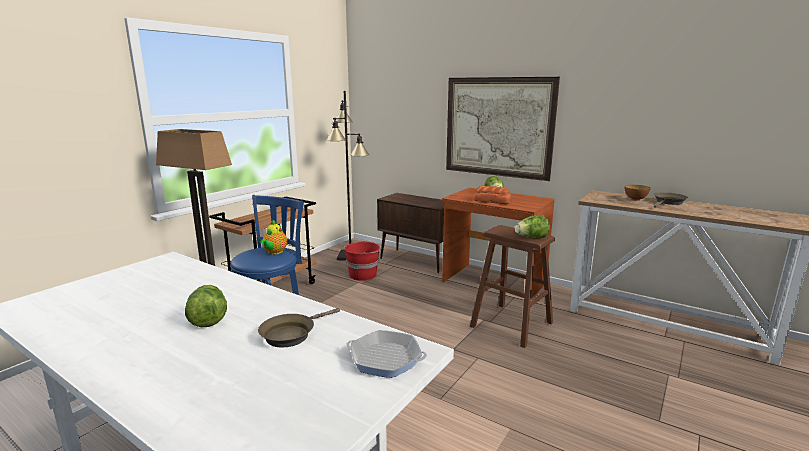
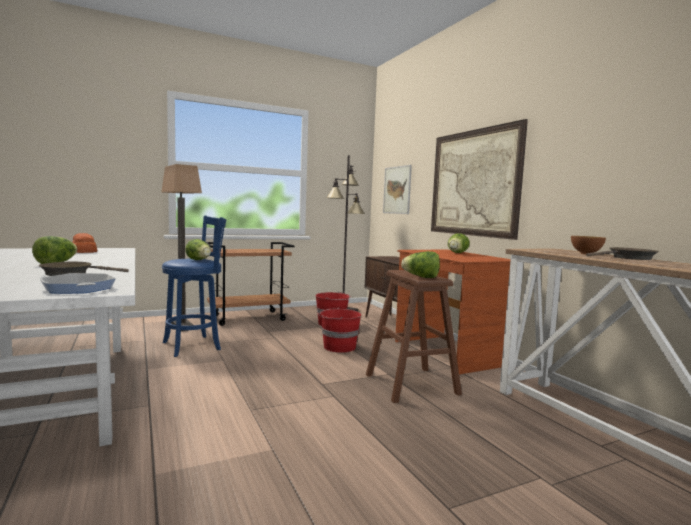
camera: 30 degrees right, 10 degrees down
teapot [260,219,287,255] -> lettuce [185,239,211,260]
bread [474,186,512,204] -> bread moved to [72,233,98,253]
none -> red bucket [319,307,361,353]
none -> picture [383,165,412,214]

